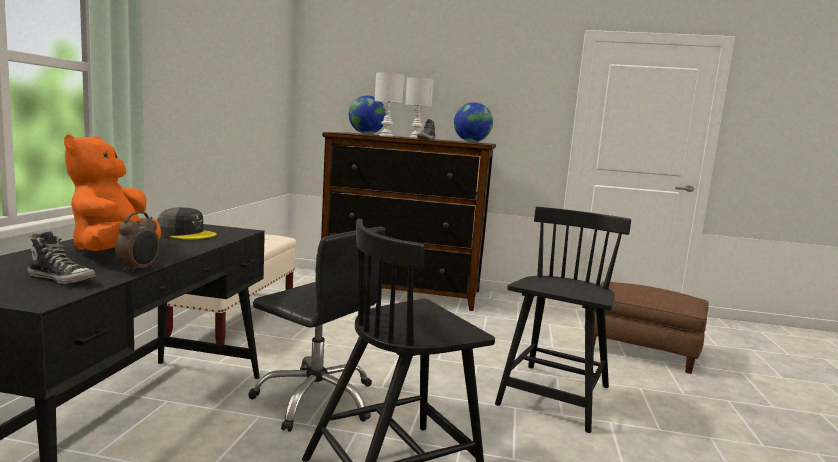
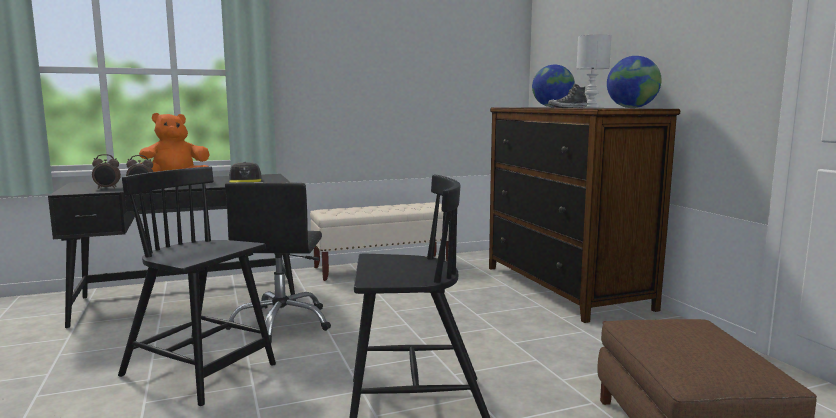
camera: 60 degrees right, 0 degrees up
shoe [28,231,96,284] -> alarm clock [92,154,121,189]
white table lamp [375,72,404,137] -> none

